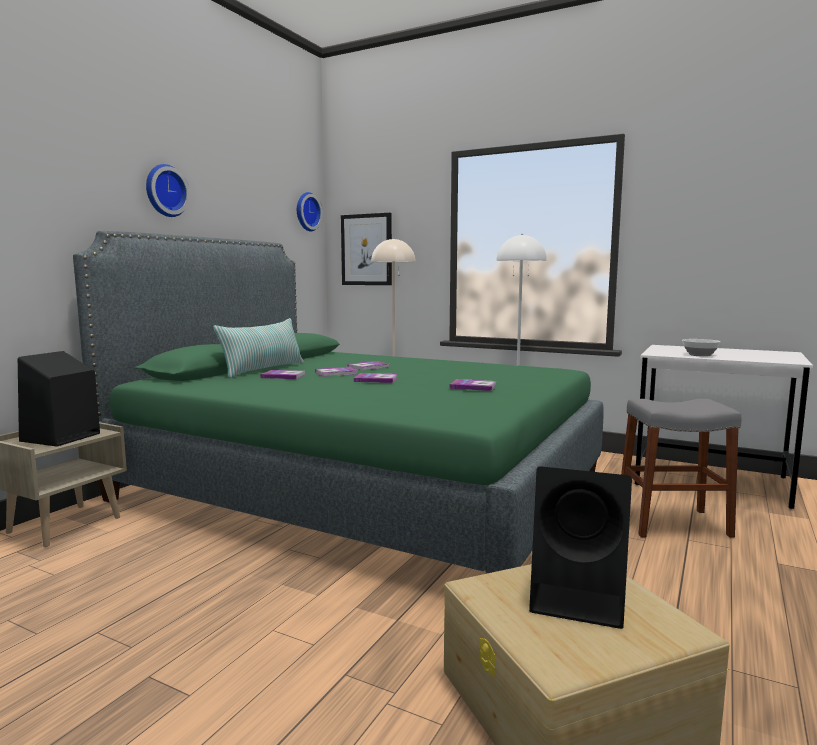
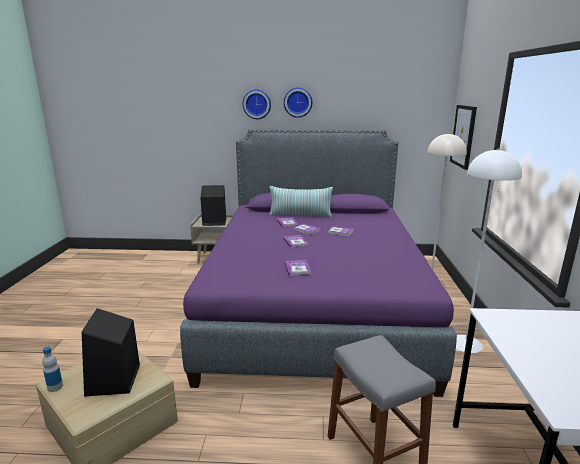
camera: 65 degrees right, 10 degrees up
green bed [73,231,604,573] -> purple bed [180,129,457,397]
wall clock [297,192,323,232] -> wall clock moved to [243,89,271,119]
bowl [682,339,721,357] -> none
none -> bottle [42,347,63,392]

